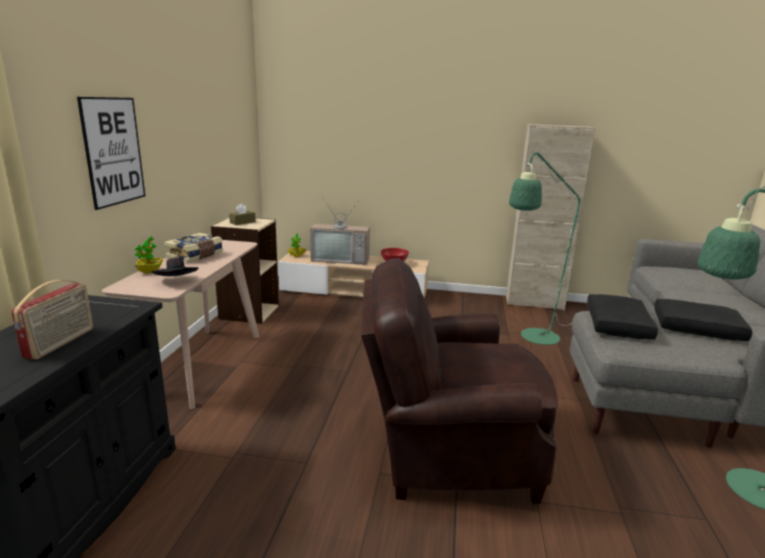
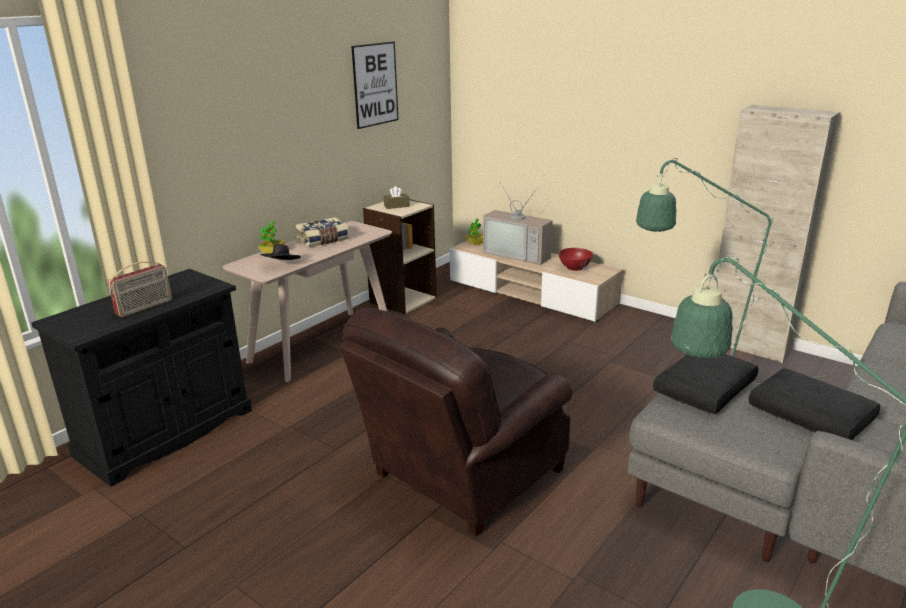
camera: 30 degrees right, 5 degrees up
picture [77,97,145,210] -> picture moved to [352,42,399,129]
brown armchair [361,258,558,504] -> brown armchair turned 75 degrees counterclockwise [339,307,572,537]

